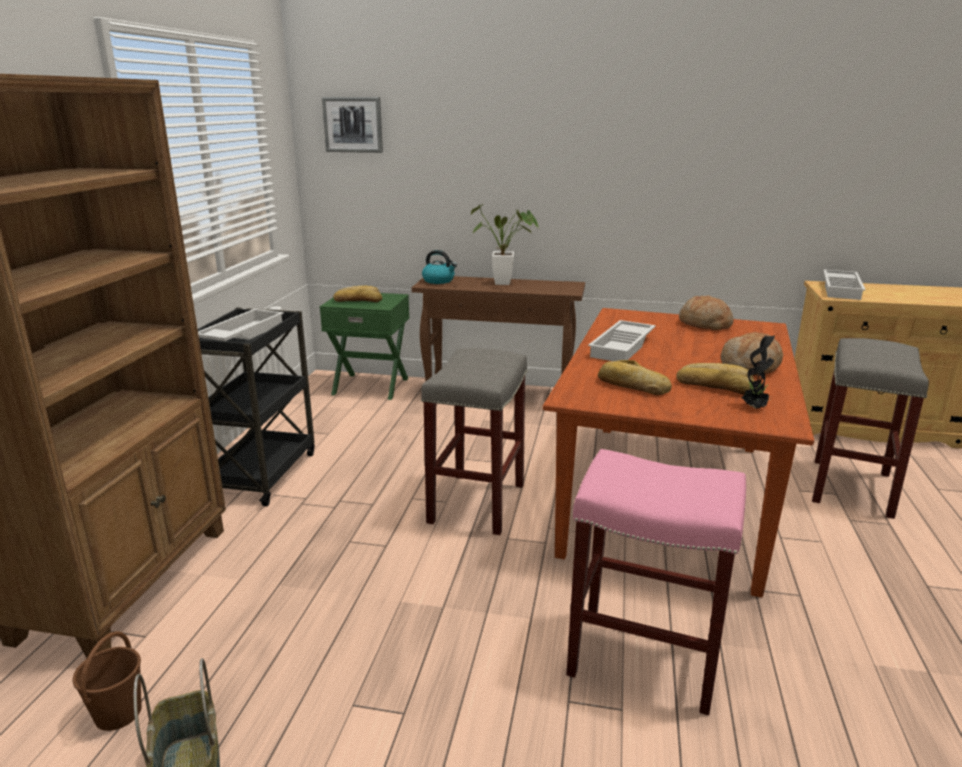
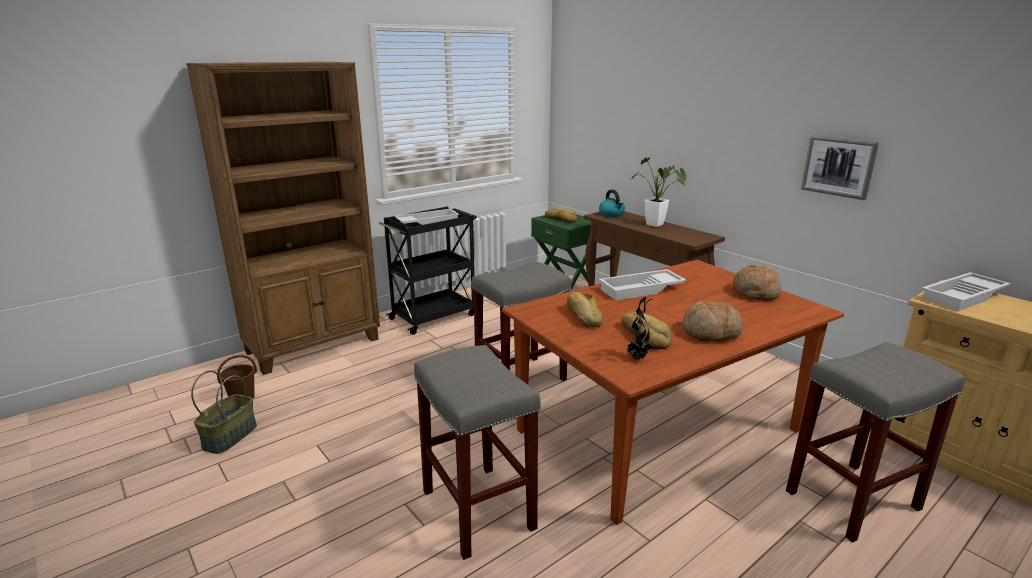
camera: 40 degrees right, 0 degrees up
picture [322,97,383,153] -> picture moved to [801,135,879,200]
pink stool [566,449,746,715] -> grey stool [414,345,541,560]

